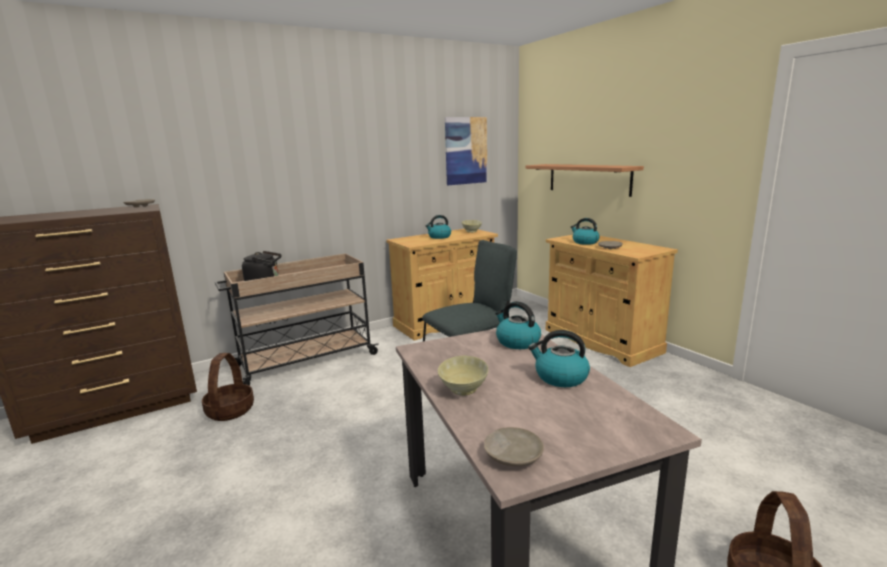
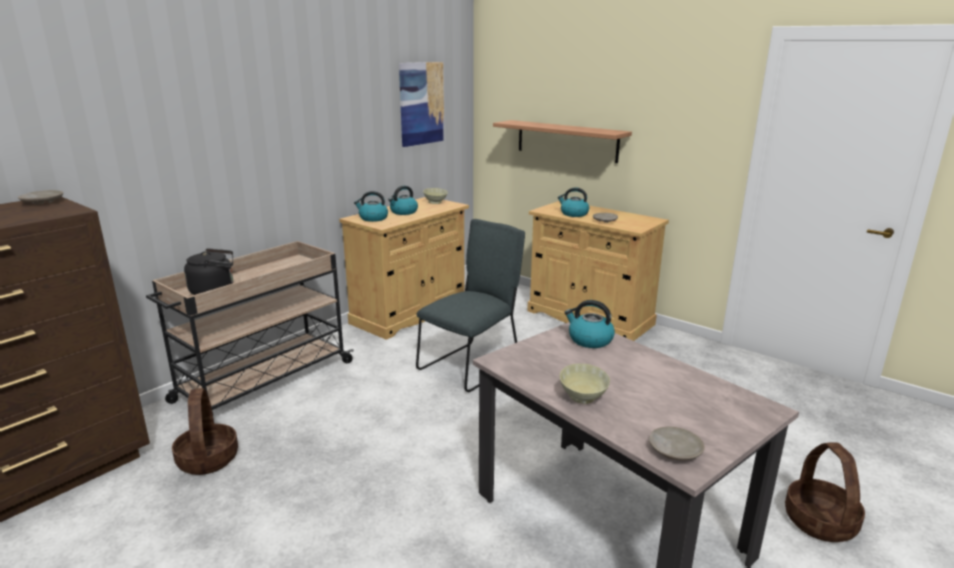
camera: 20 degrees left, 5 degrees up
kettle [528,330,590,387] -> kettle moved to [354,191,388,222]

